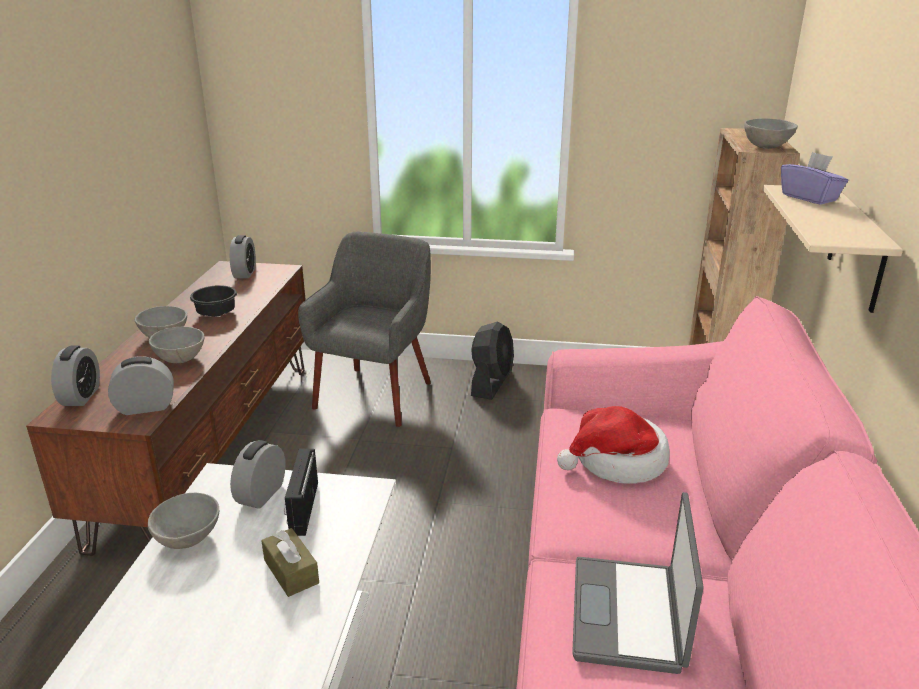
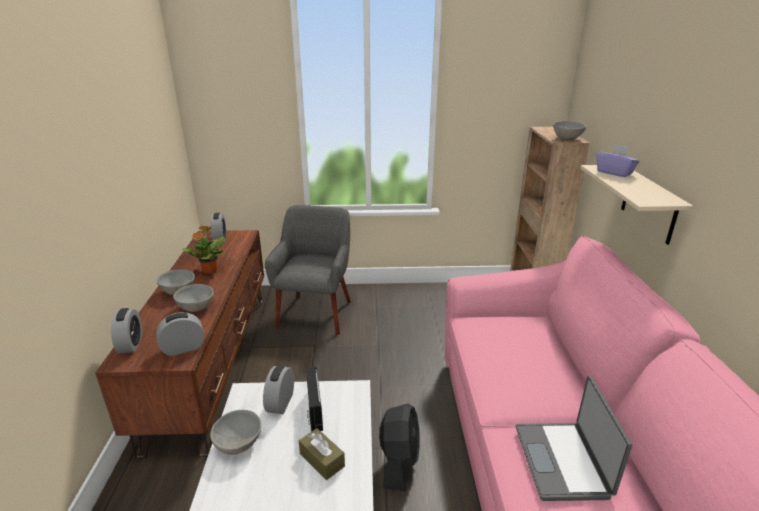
camera: 10 degrees left, 0 degrees up
black bowl [190,285,237,317] -> potted plant [182,226,225,274]
black fan [471,321,514,400] -> black fan moved to [379,404,420,492]
hat [557,406,670,484] -> none

